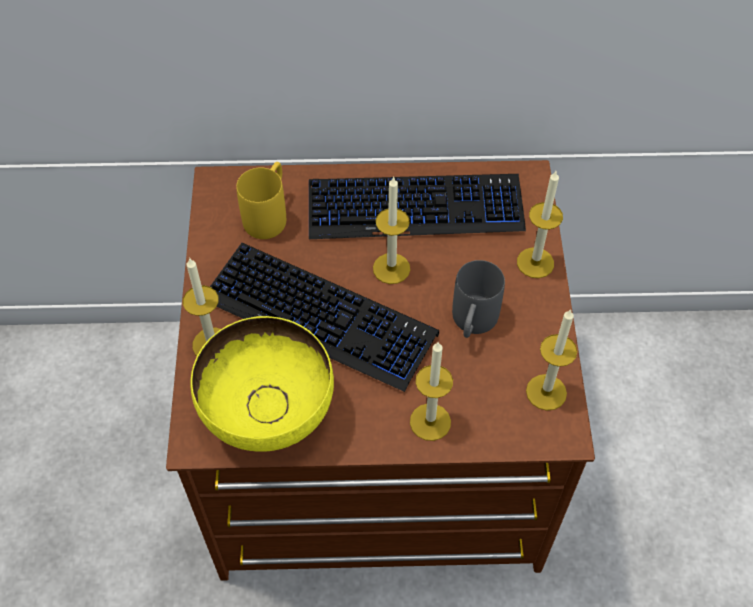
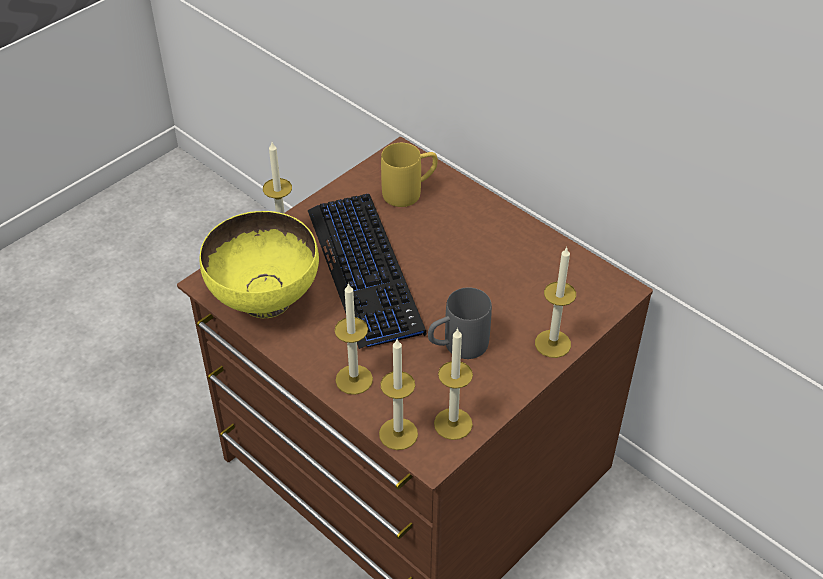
camera: 45 degrees right, 10 degrees down
keyboard [309,174,526,239] -> none
candle [373,176,410,284] -> candle moved to [379,338,418,450]

